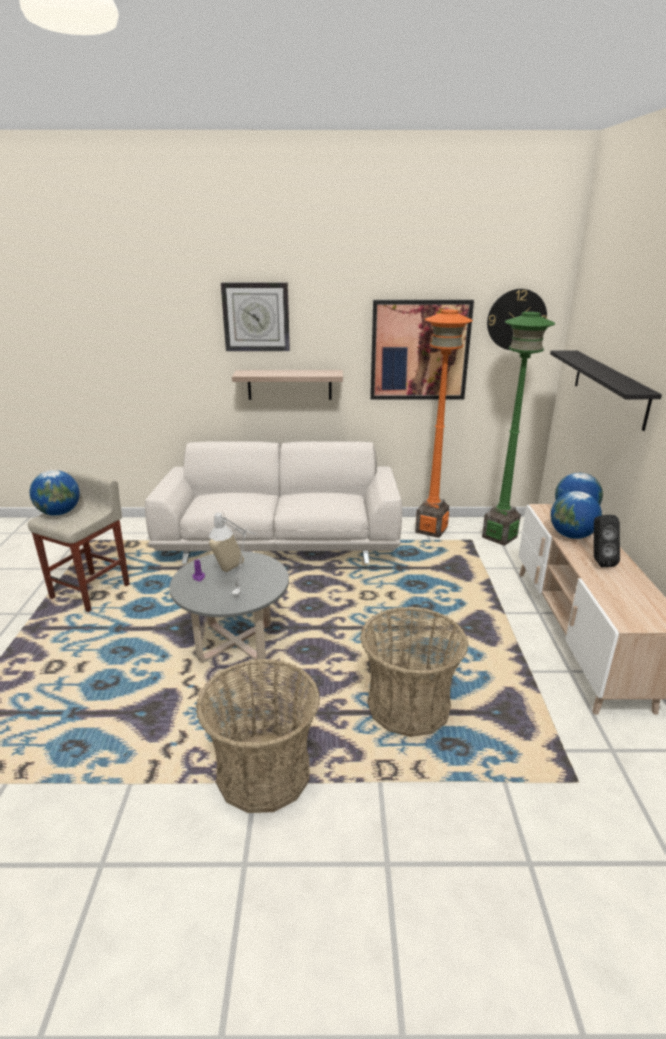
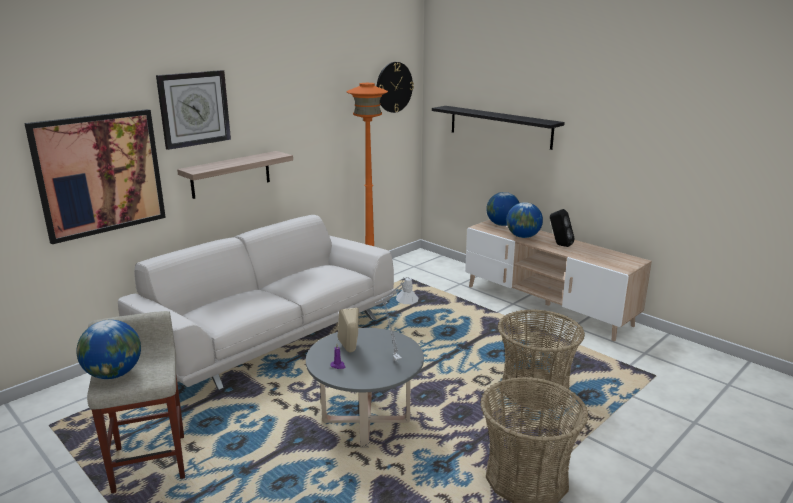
camera: 45 degrees left, 5 degrees down
picture [370,300,474,400] -> picture moved to [24,109,166,244]
green floor lamp [482,312,555,546] -> none

